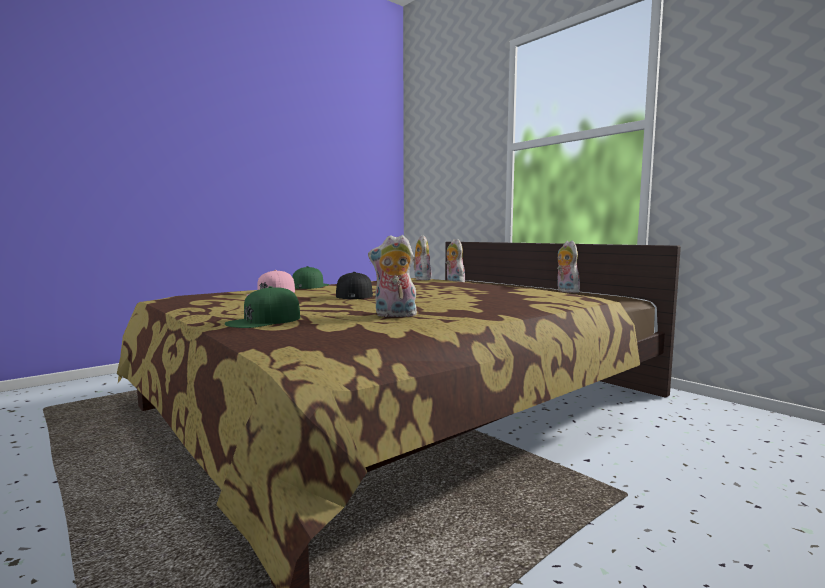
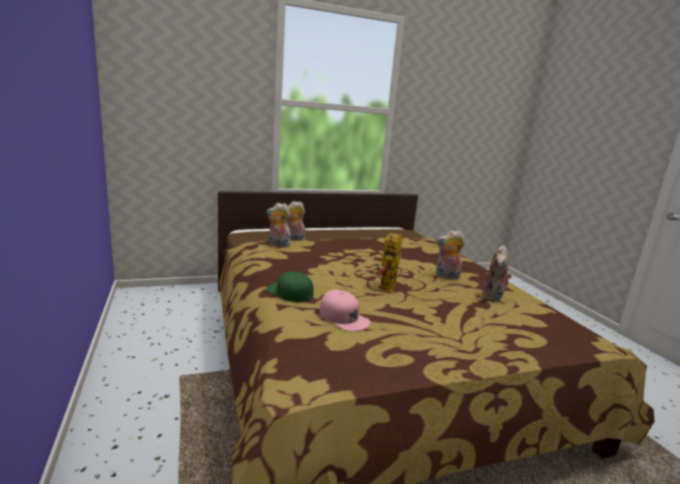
camera: 70 degrees left, 10 degrees up
green cap [225,286,300,328] -> none
black cap [336,272,373,299] -> toy robot [376,233,403,291]
plush toy [557,241,580,293] -> plush toy moved to [436,230,465,280]

